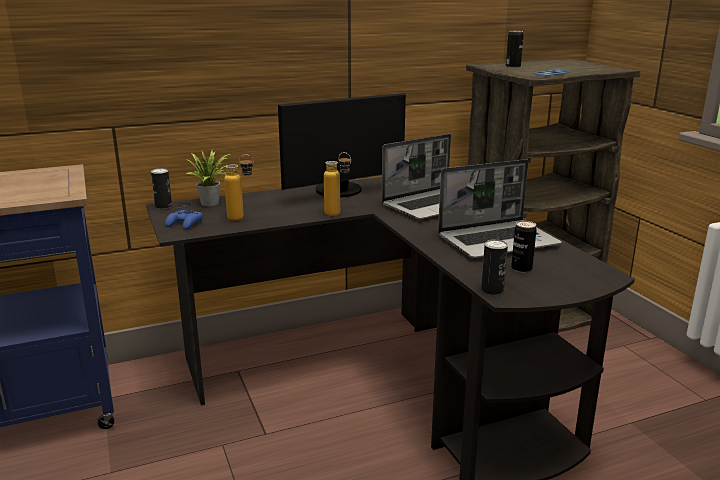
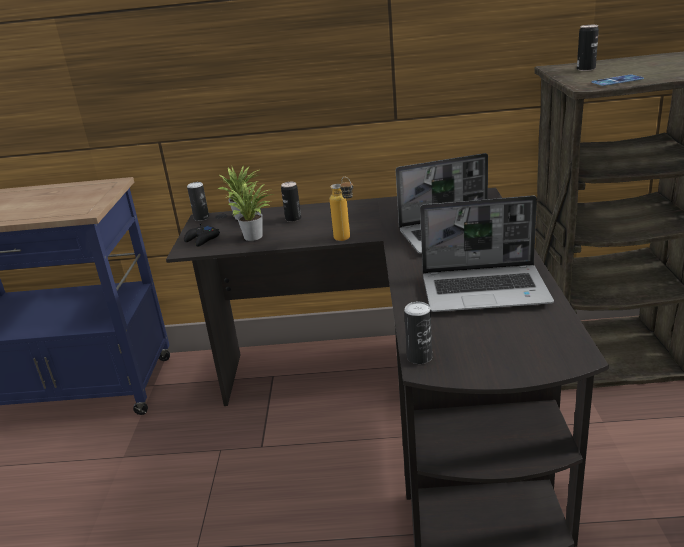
camera: 25 degrees right, 5 degrees up
blue game controller [165,207,203,230] -> black game controller [184,223,220,247]
bottle [224,154,254,221] -> potted plant [226,182,274,241]
monitor [278,93,406,197] -> none
can [511,221,537,273] -> can moved to [281,182,301,222]

